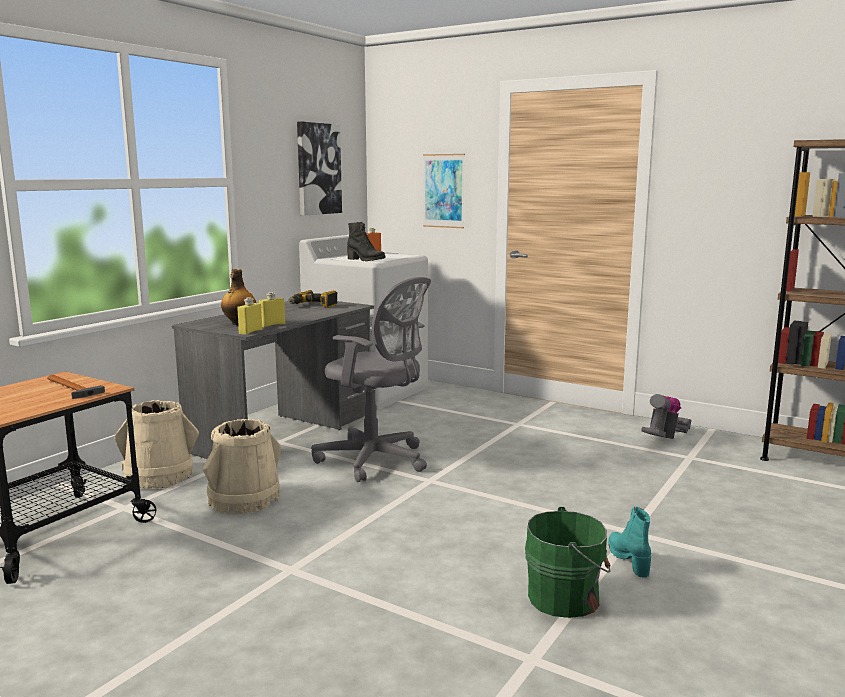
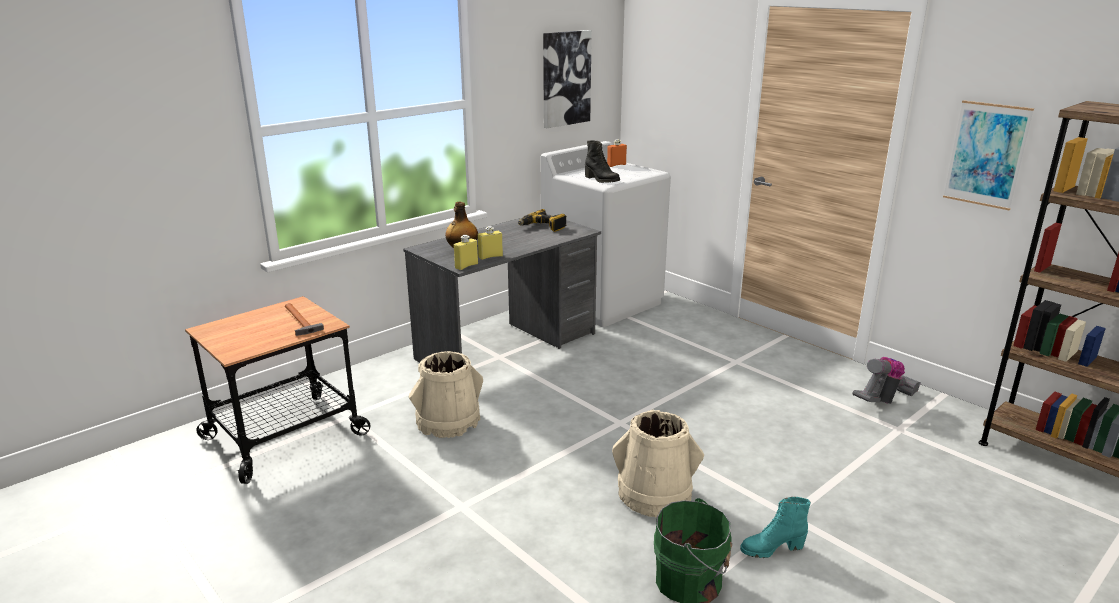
camera: 15 degrees right, 10 degrees up
beige bucket [115,400,199,489] -> beige bucket moved to [612,410,704,518]
grey office chair [311,277,431,482] -> none
picture [423,154,465,228] -> picture moved to [943,100,1034,210]
turquoise boot [608,507,651,578] -> turquoise boot turned 105 degrees counterclockwise [740,497,811,558]

